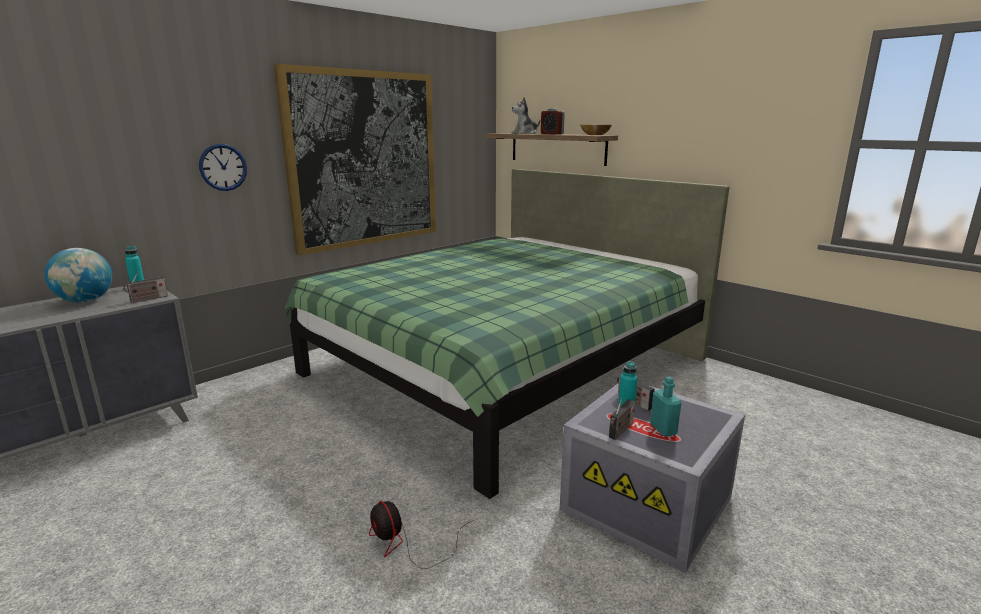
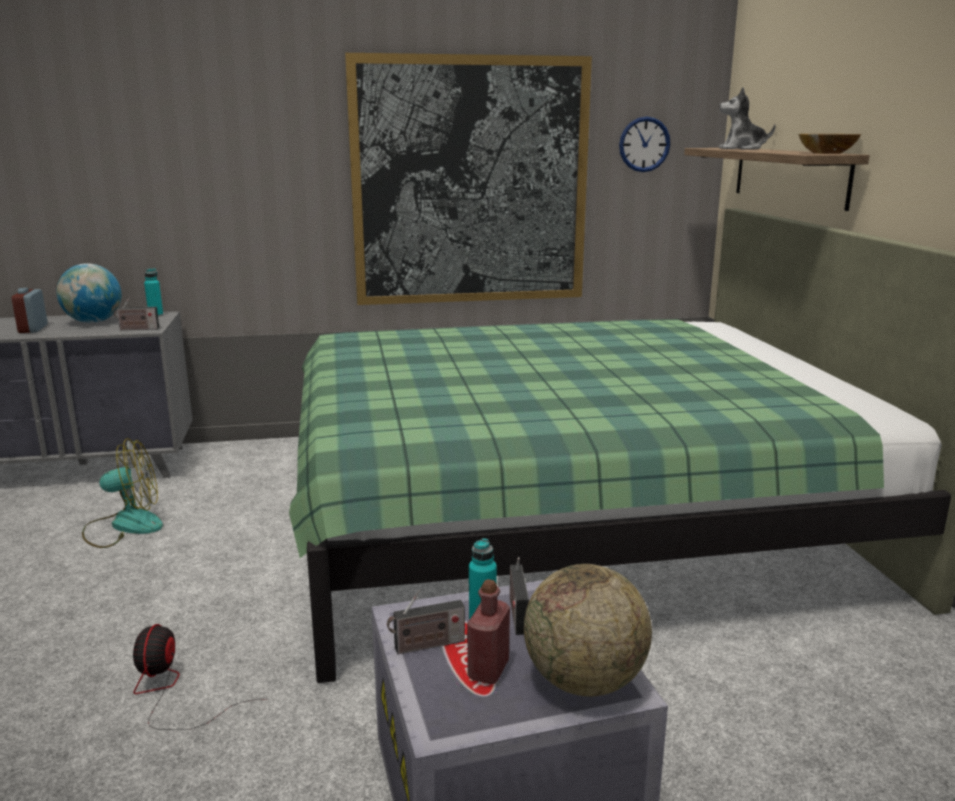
camera: 35 degrees right, 0 degrees up
wall clock [199,144,247,191] -> wall clock moved to [619,117,670,172]
alarm clock [541,108,565,135] -> alarm clock moved to [12,288,48,333]
turquoise bottle [650,377,682,436] -> red bottle [467,579,510,684]
none -> fan [82,438,163,548]
none -> globe [524,564,652,696]

